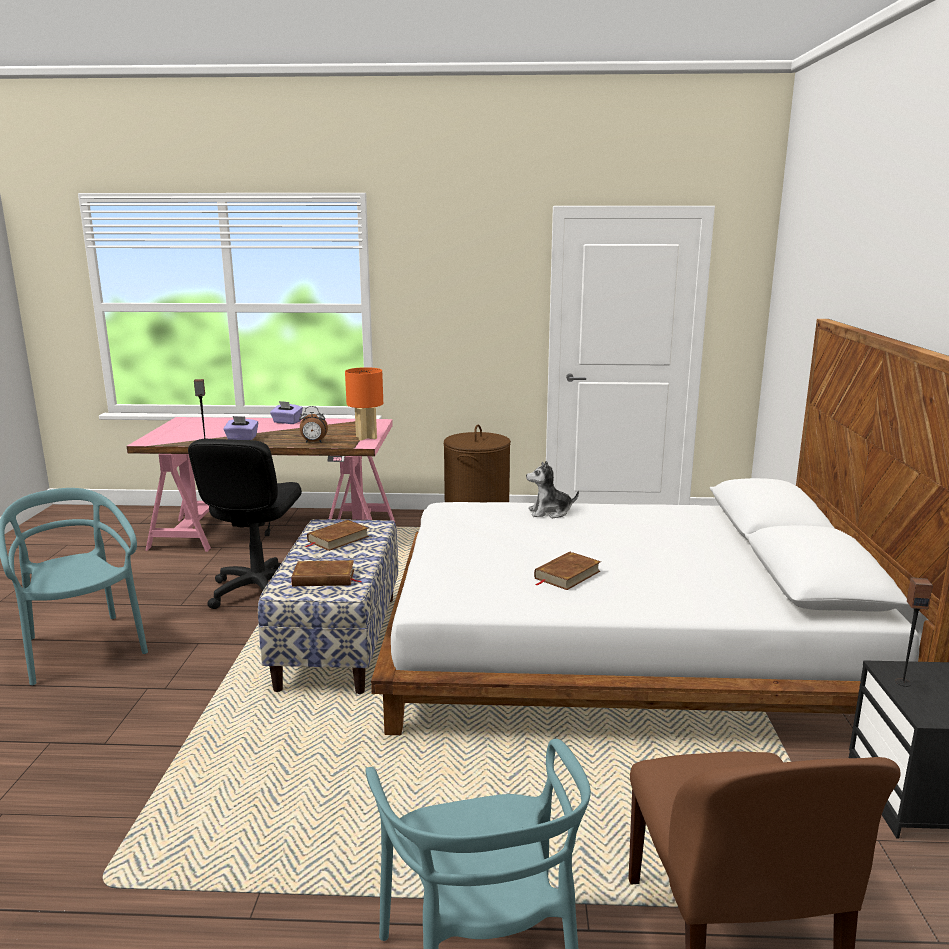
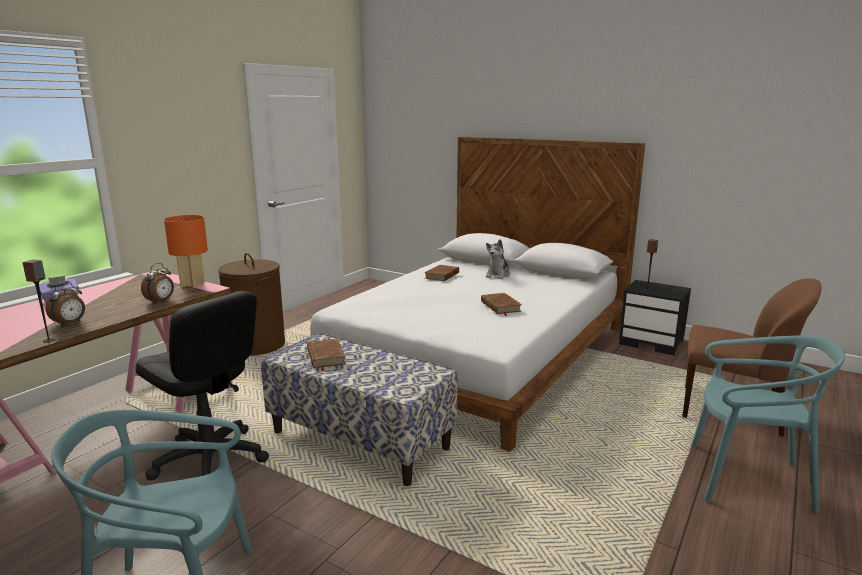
camera: 60 degrees left, 0 degrees up
purple tissue box [223,416,258,440] -> alarm clock [45,281,85,326]
brown book [291,560,361,586] -> brown book moved to [424,265,459,281]
plush toy [526,460,579,518] -> plush toy moved to [486,239,510,279]

